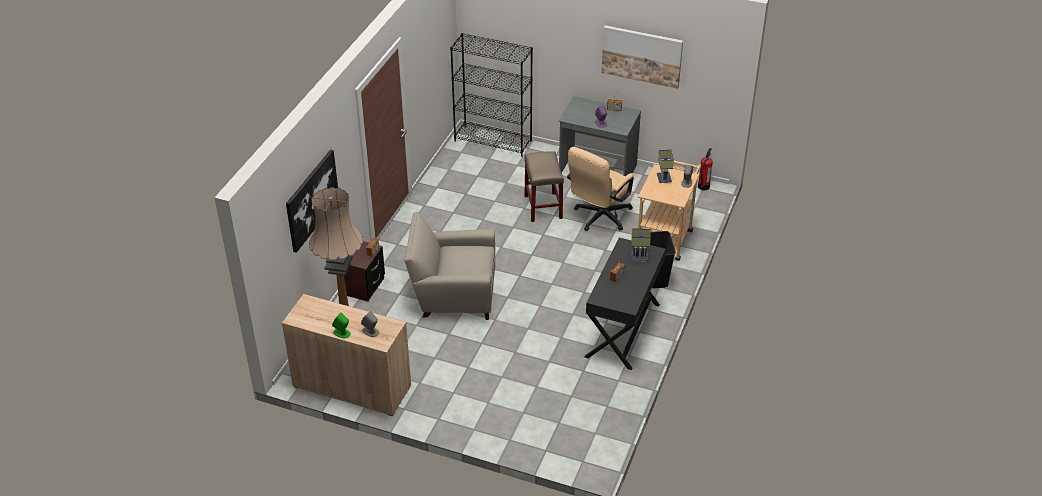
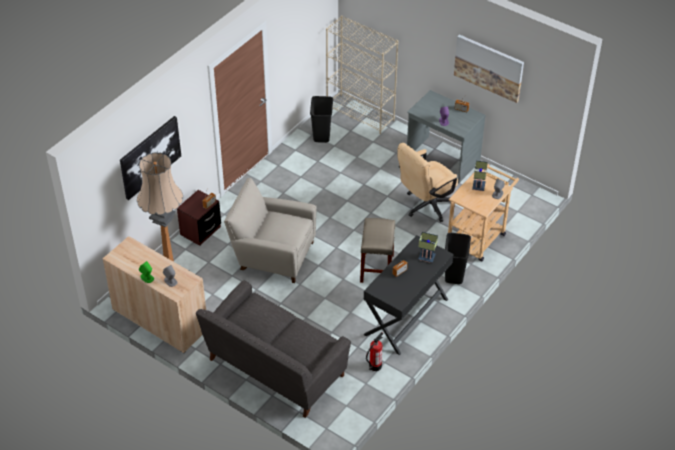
camera: 15 degrees right, 5 degrees up
black bookcase [450,33,533,157] -> beige bookcase [326,15,399,134]
beige stool [524,152,564,222] -> beige stool moved to [360,218,395,283]
fire extinguisher [698,148,713,190] -> fire extinguisher moved to [366,332,384,371]
none -> grey sofa [196,280,351,418]
none -> black trash can [310,96,333,143]

